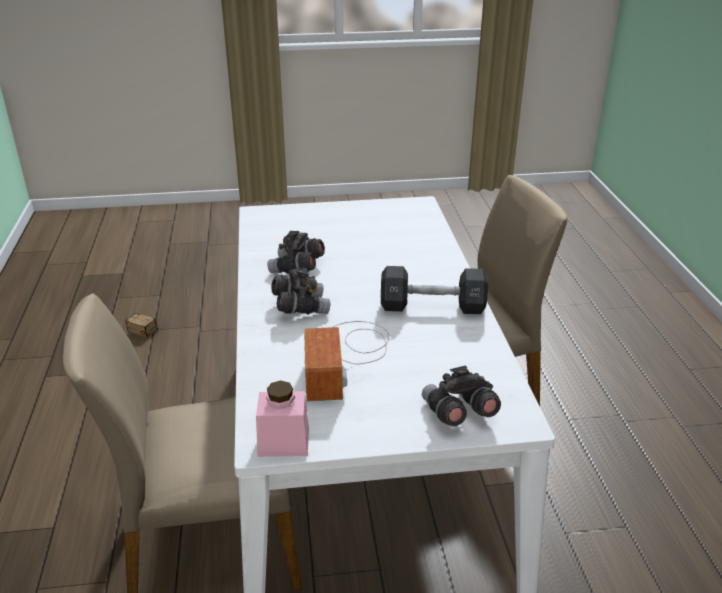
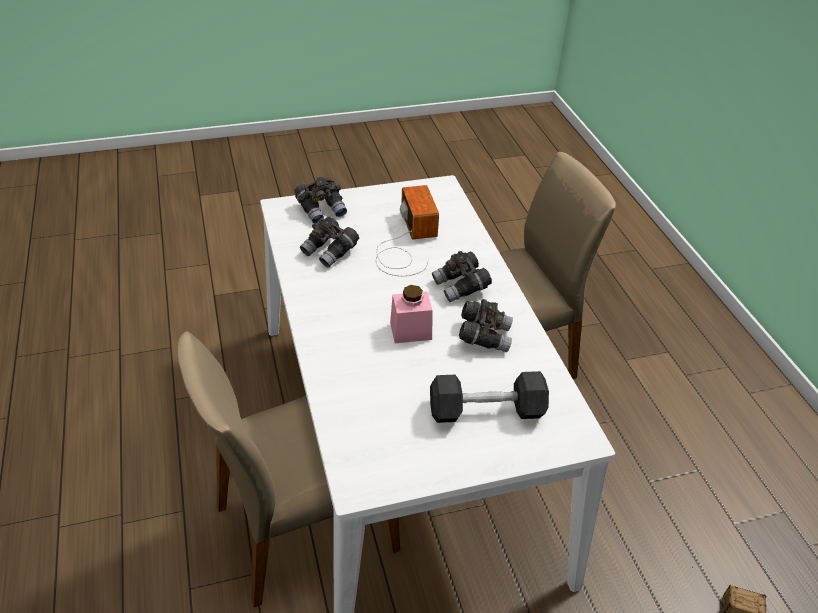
camera: 170 degrees right, 10 degrees up
pink jar [256,381,309,457] -> pink jar moved to [390,285,433,343]
black dumbbell [381,266,488,314] -> black dumbbell moved to [430,371,549,423]
none -> grey binoculars [300,217,359,268]

